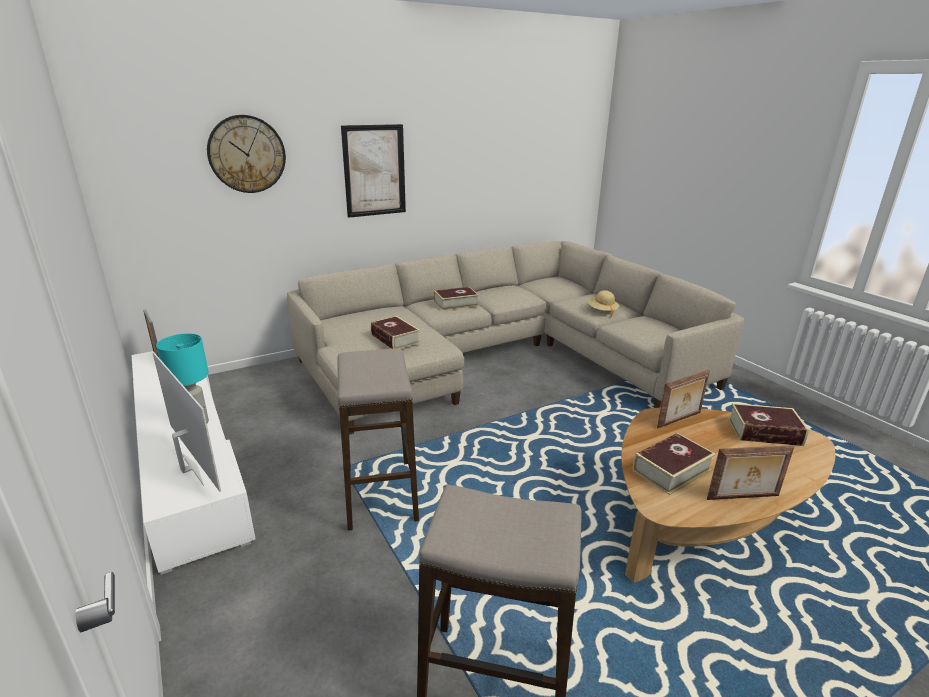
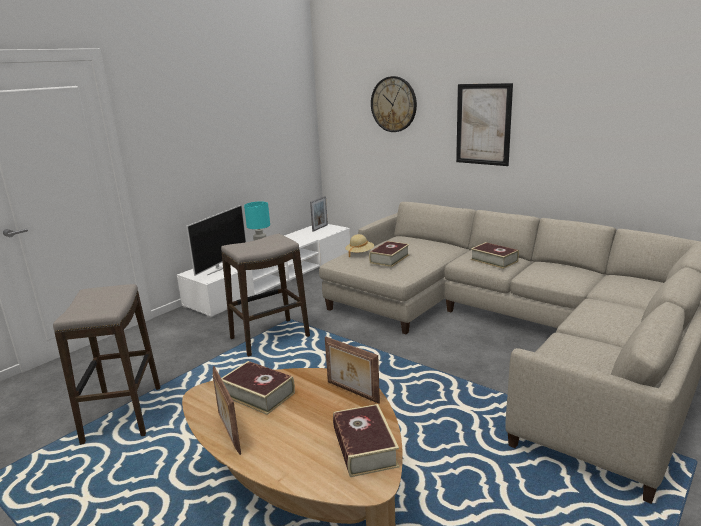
camera: 70 degrees right, 5 degrees down
beige hat [588,290,619,317] -> beige hat moved to [345,234,374,257]

